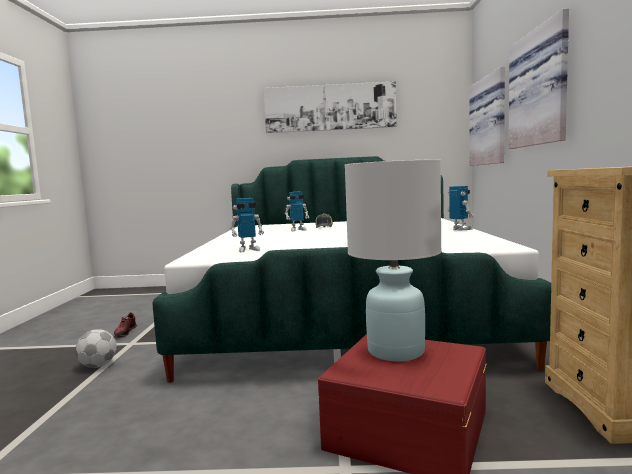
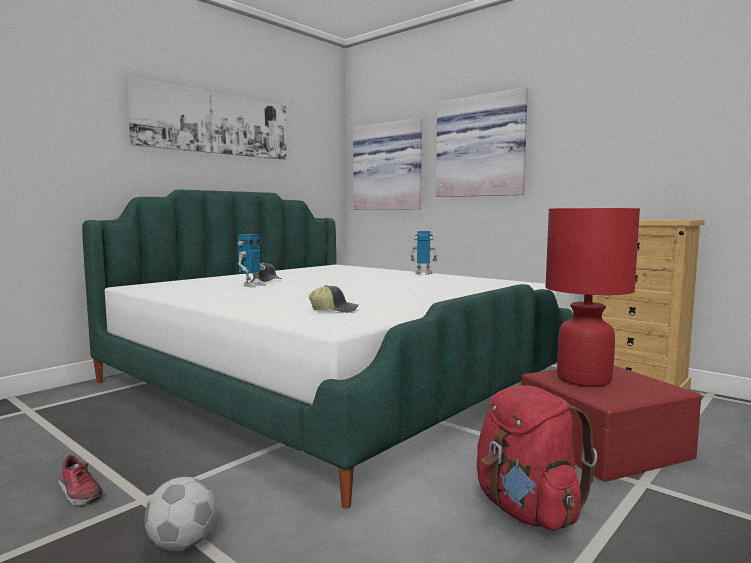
camera: 50 degrees left, 0 degrees up
toy robot [230,198,264,252] -> cap [309,285,359,313]
white table lamp [345,159,442,361] -> red table lamp [545,208,640,387]
none -> red backpack [477,385,597,531]

